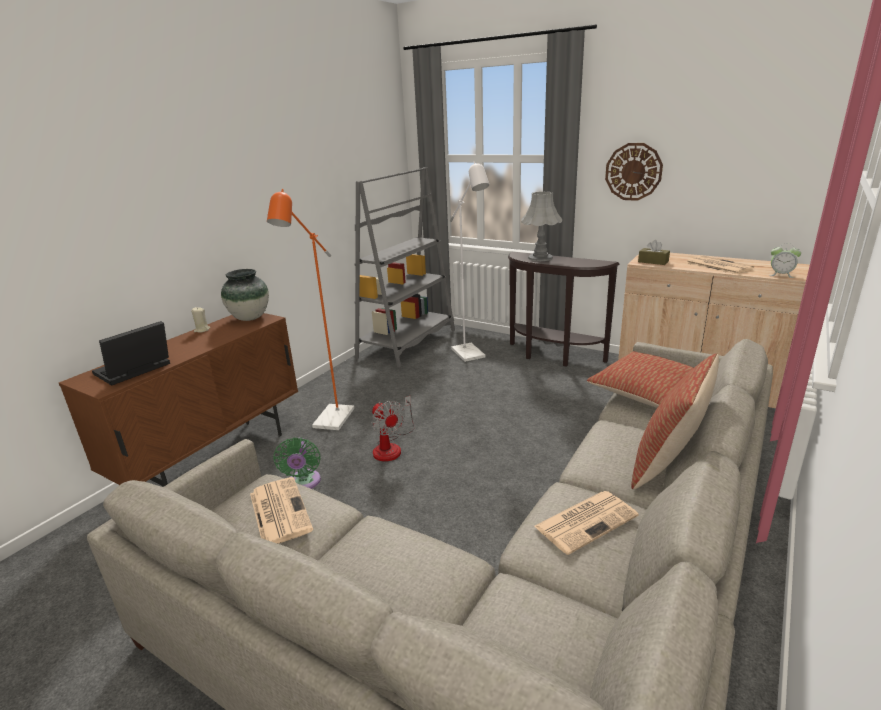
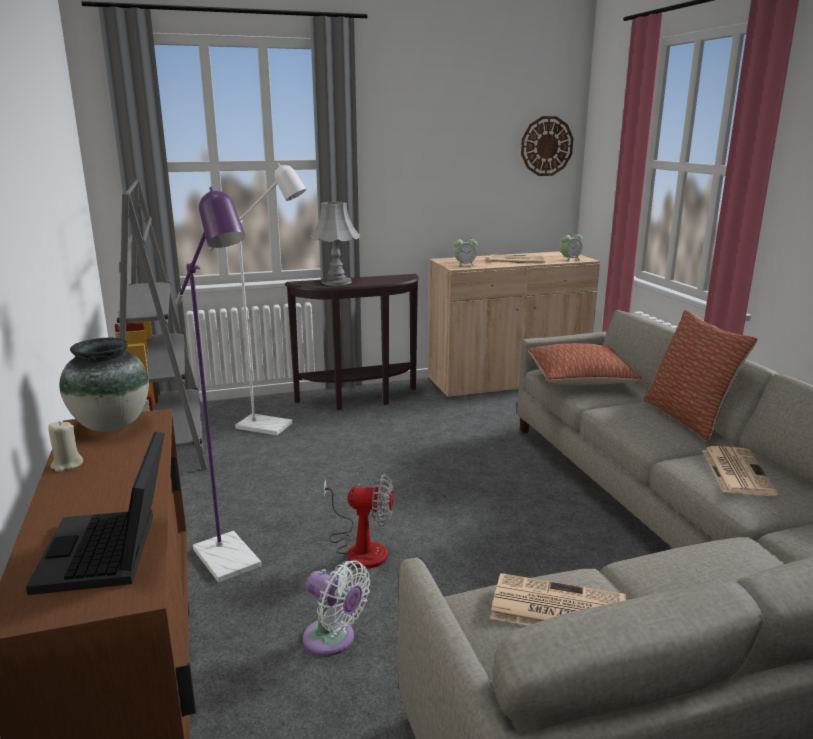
camera: 50 degrees left, 5 degrees down
orange floor lamp [267,189,354,430] -> purple floor lamp [175,187,261,583]
green fan [273,437,321,489] -> white fan [303,560,370,656]
wall clock [605,143,663,201] -> wall clock moved to [521,116,574,176]
brown tissue box [638,240,670,265] -> alarm clock [454,235,477,267]

